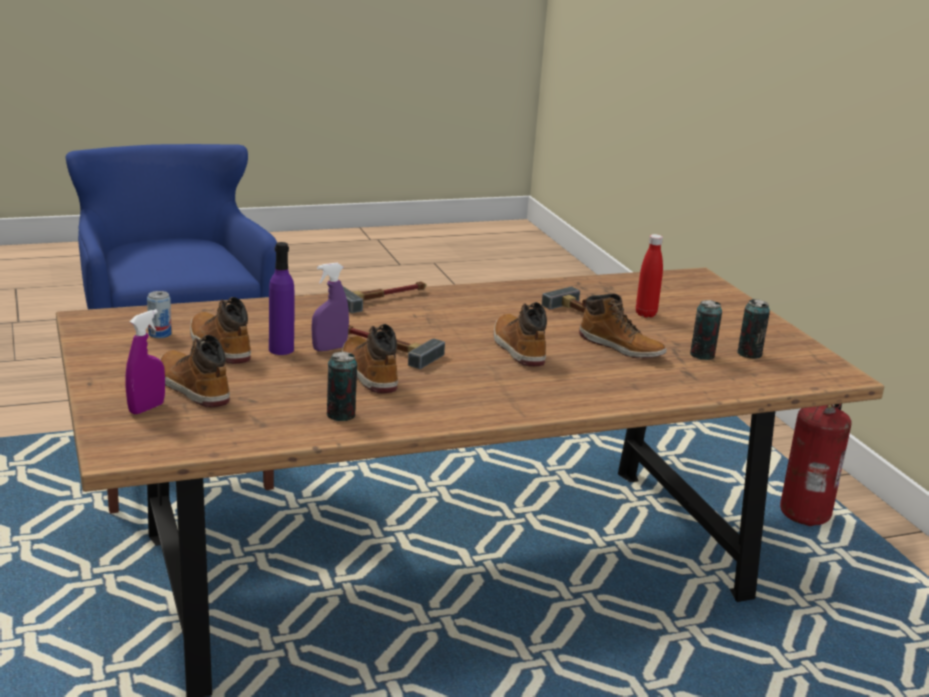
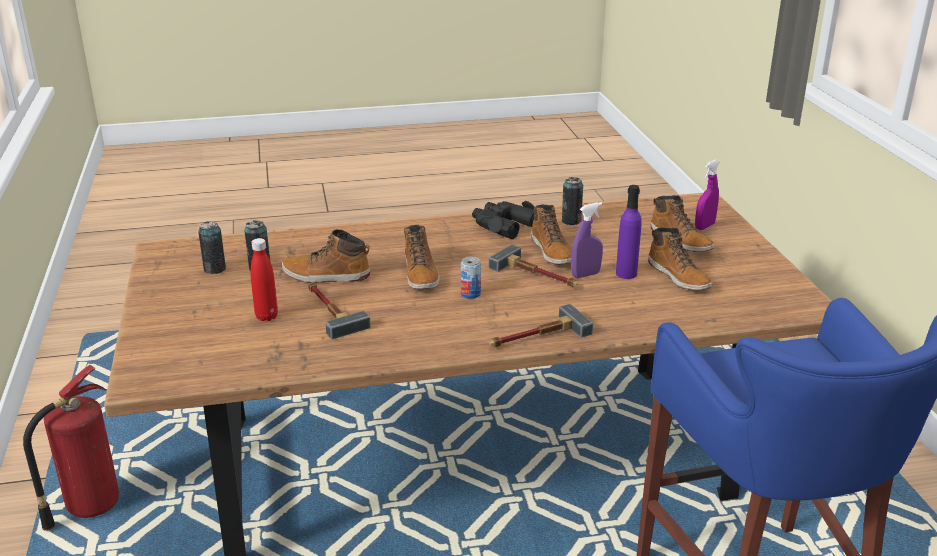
camera: 170 degrees left, 5 degrees up
can [147,291,172,338] -> can moved to [461,257,481,299]
boot [579,294,667,359] -> boot turned 45 degrees counterclockwise [282,230,370,283]
none -> black binoculars [472,201,535,239]

